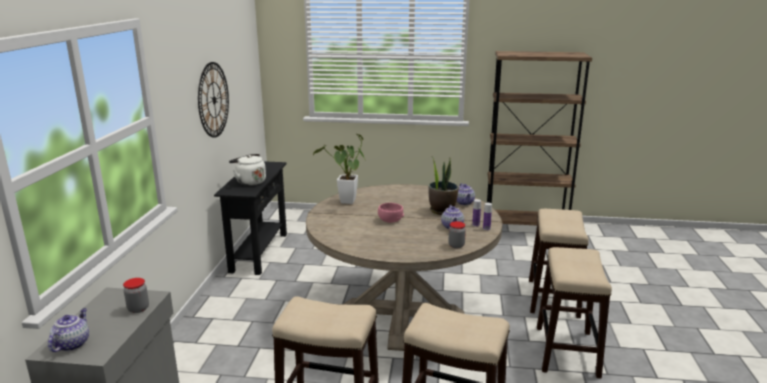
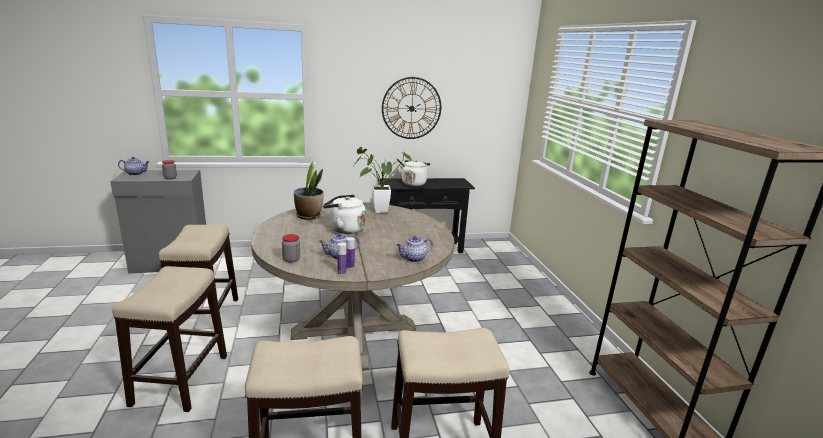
camera: 70 degrees right, 0 degrees up
pink bowl [378,203,404,223] -> white kettle [323,195,366,234]
potted plant [428,158,459,215] -> potted plant moved to [294,161,324,220]

